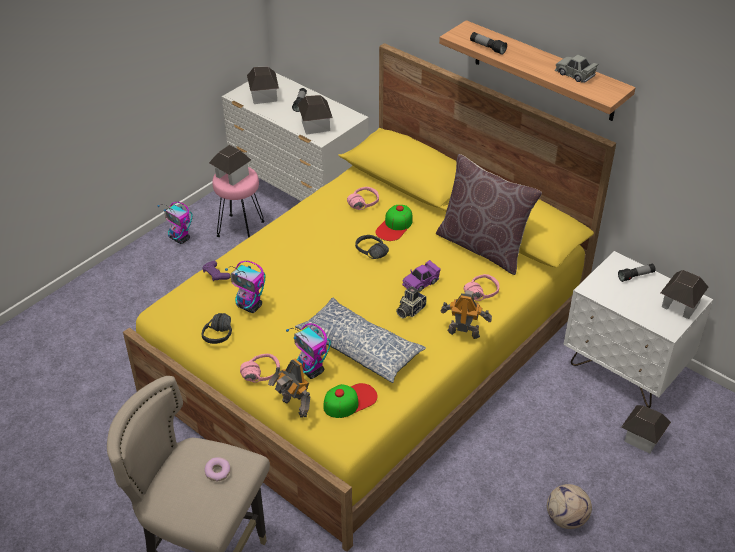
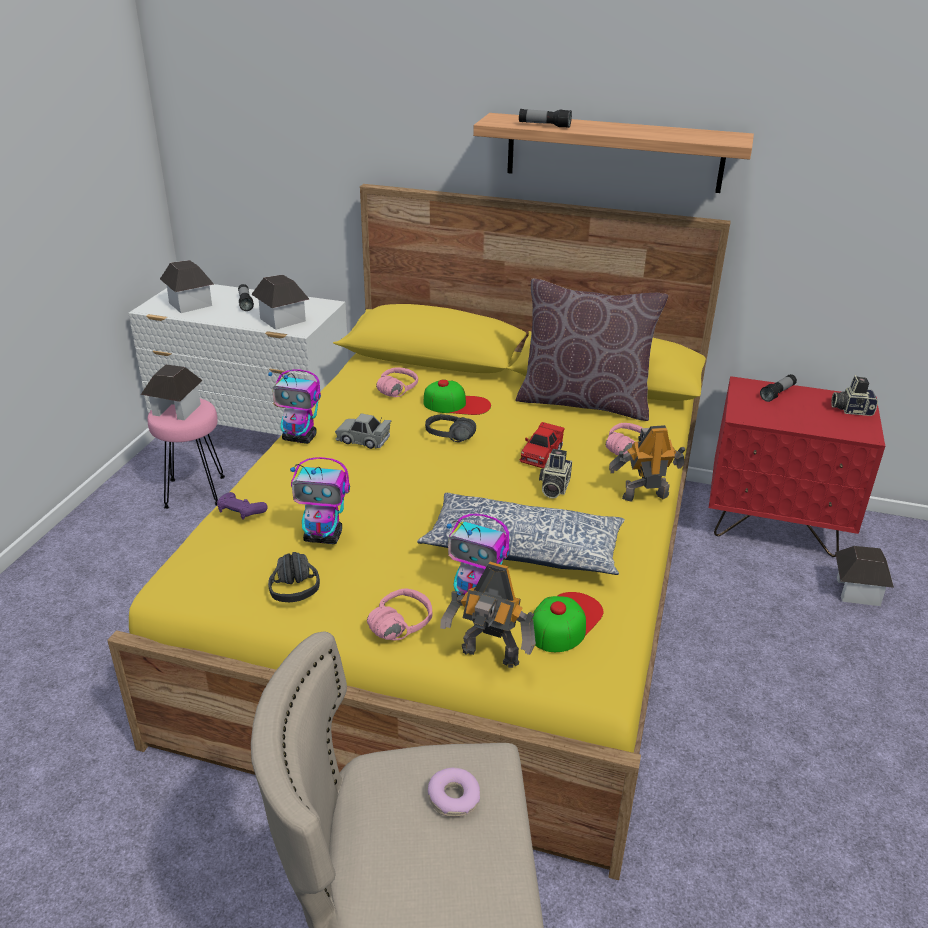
camera: 25 degrees left, 10 degrees down
toy robot [158,202,193,244] -> toy robot moved to [268,369,321,444]
cap [375,205,413,241] -> cap turned 90 degrees counterclockwise [423,380,491,415]
purple toy car [402,260,441,292] -> red toy car [520,422,565,468]
football [547,484,592,529] -> none
grey toy car [555,55,598,83] -> grey toy car moved to [335,413,391,449]
white nightstand [563,251,713,408] -> red nightstand [709,376,885,557]
toy house [660,270,708,319] -> camera [831,375,878,416]

